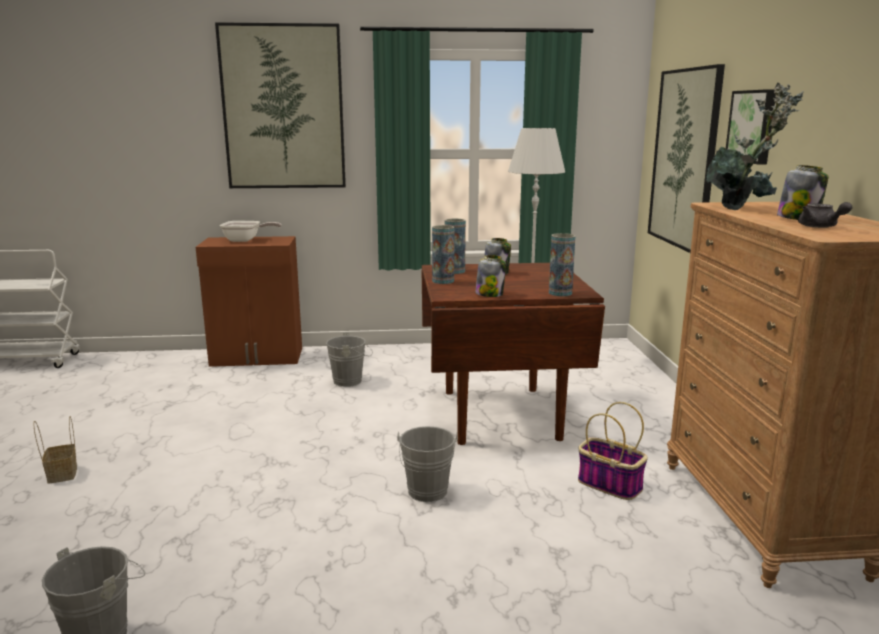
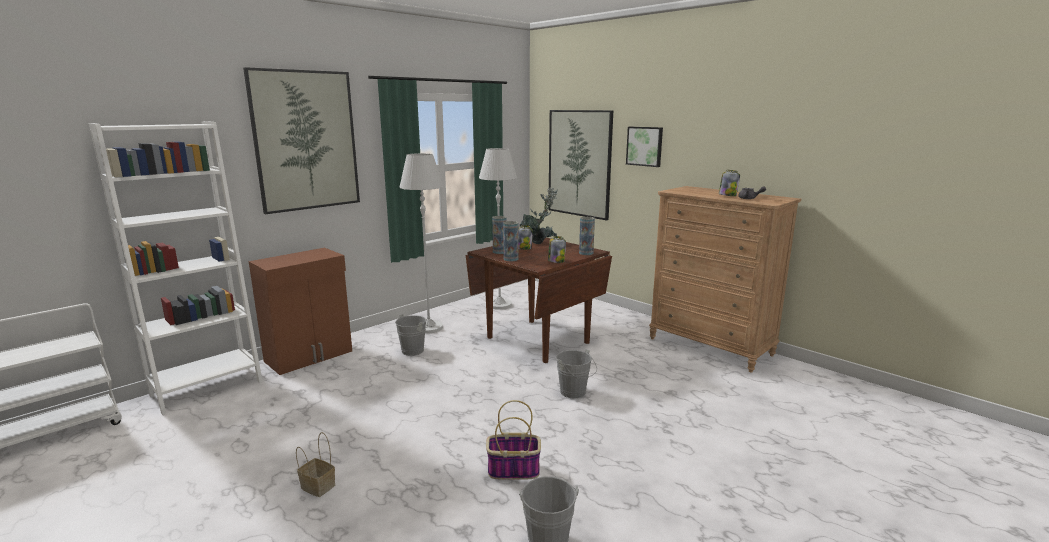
camera: 40 degrees left, 0 degrees up
frying pan [220,221,281,242] -> none
basket [578,402,648,500] -> basket moved to [486,400,541,480]
potted plant [707,83,804,210] -> potted plant moved to [520,187,558,244]
none -> white bookcase [89,121,263,415]
none -> white floor lamp [400,153,443,334]

